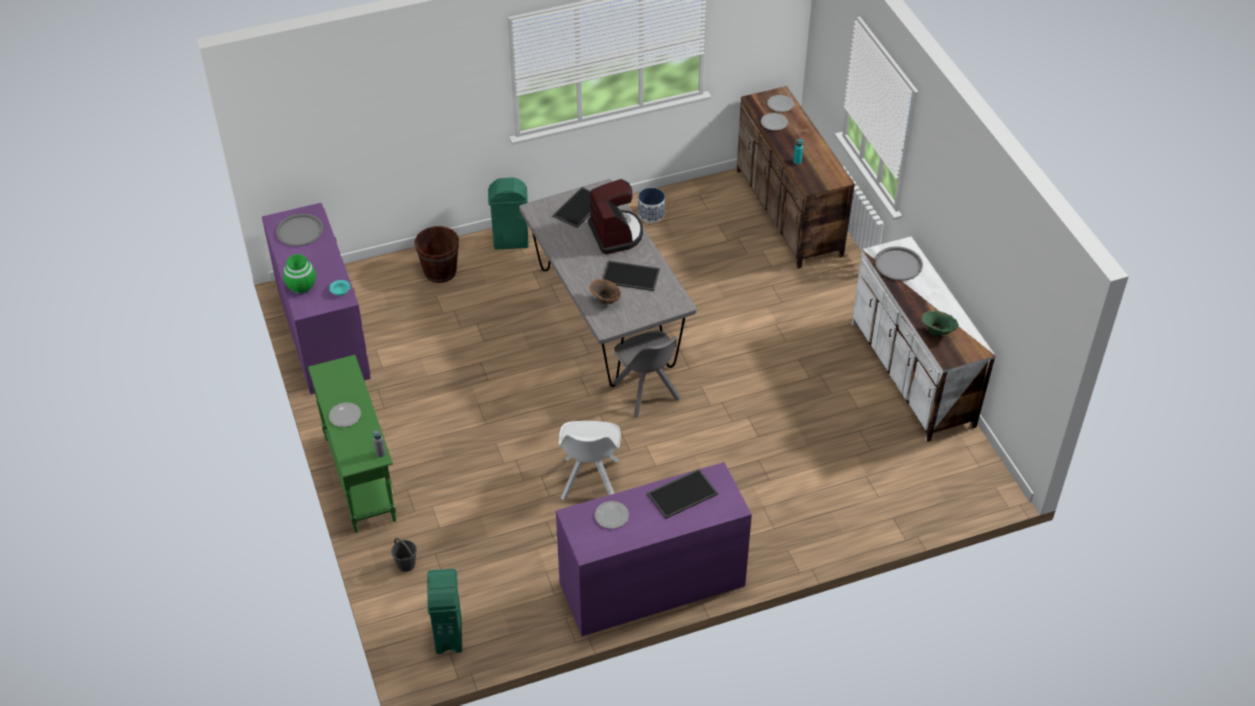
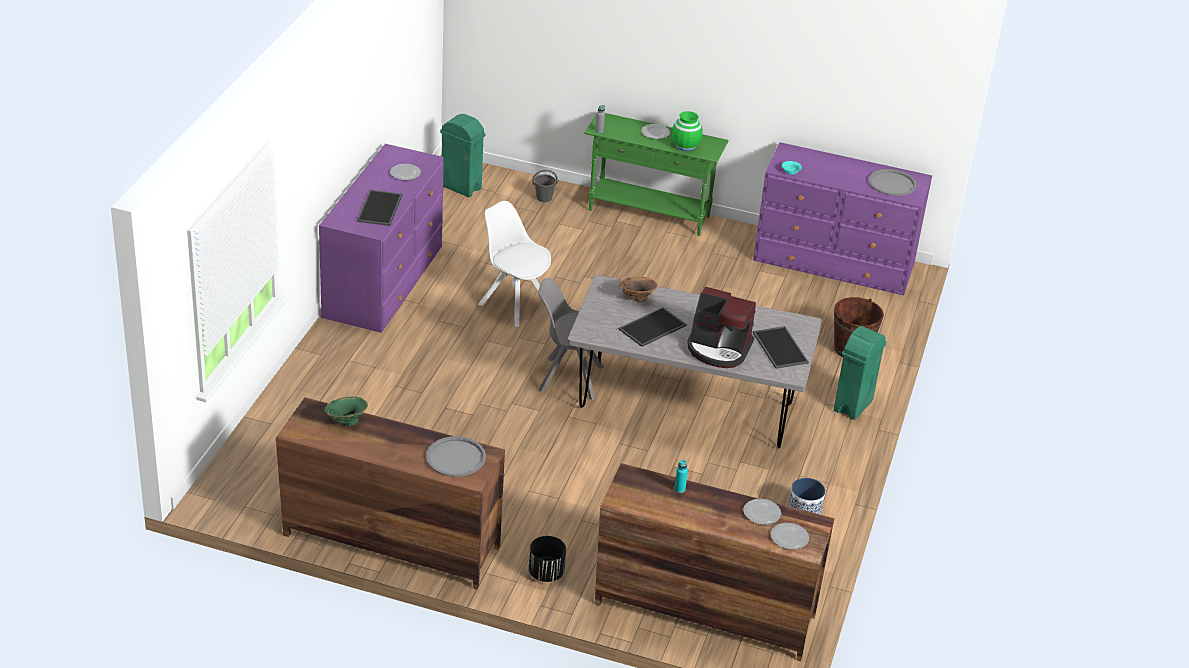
camera: 125 degrees right, 10 degrees down
green vase [283,254,316,294] -> green vase moved to [672,111,703,151]
white cabinet [851,236,996,442] -> brown cabinet [276,397,505,590]
none -> black planter [529,536,566,582]

